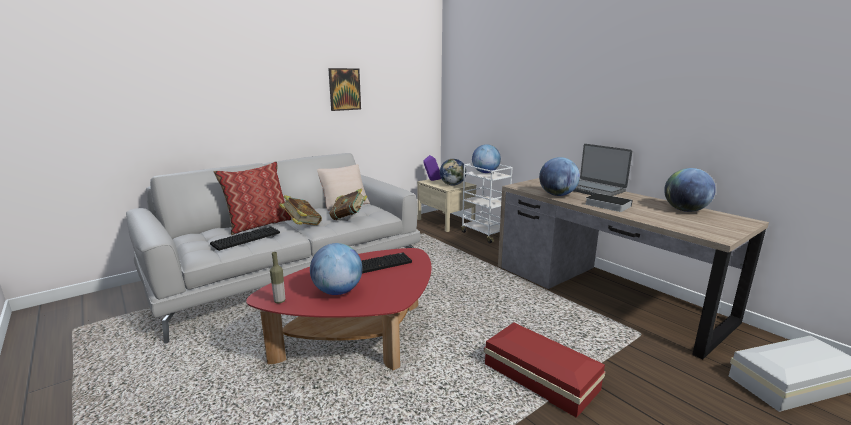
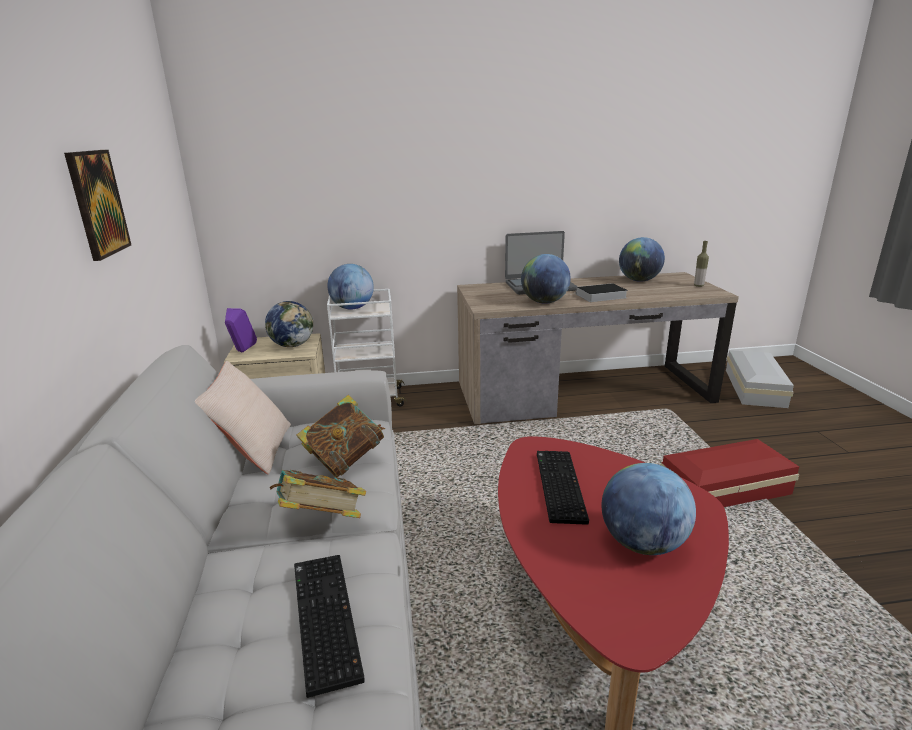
camera: 60 degrees left, 5 degrees up
pillow [213,161,292,235] -> none
bottle [270,252,285,303] -> bottle moved to [694,241,709,287]

